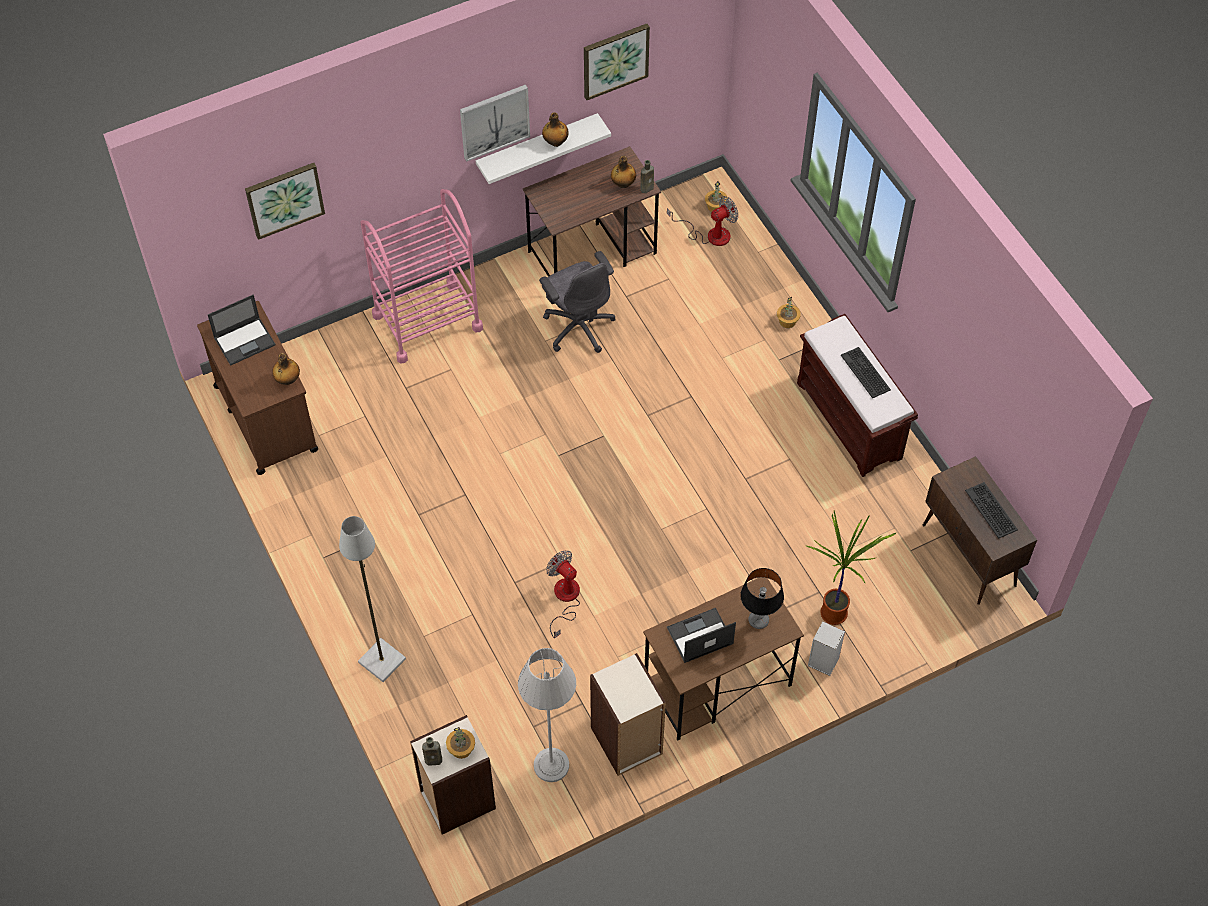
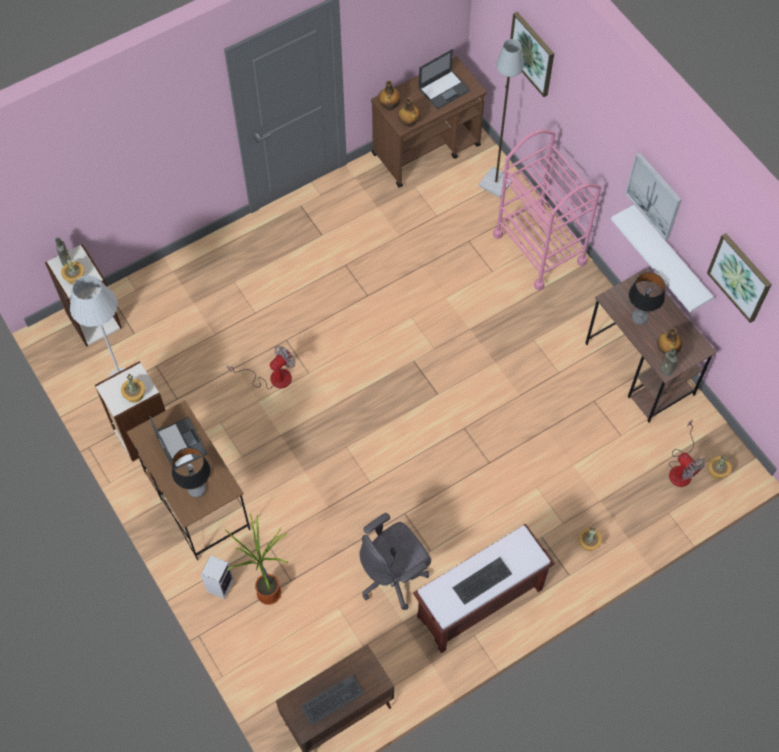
camera: 85 degrees right, 5 degrees up
laptop [208,295,276,366] -> laptop turned 90 degrees counterclockwise [418,49,470,110]
grey floor lamp [339,516,406,682] -> grey floor lamp moved to [478,39,524,198]
grey office chair [539,251,615,353] -> grey office chair moved to [360,513,431,610]
bottle [542,112,569,147] -> bottle moved to [379,81,401,110]
none -> potted plant [121,374,145,403]
none -> table lamp [629,272,665,324]

